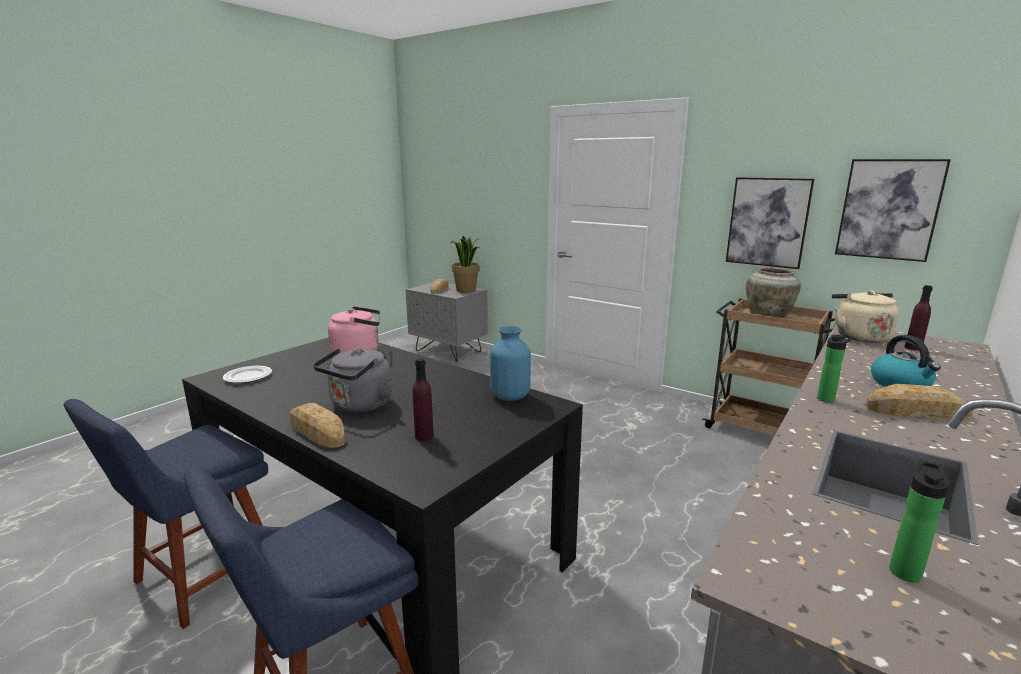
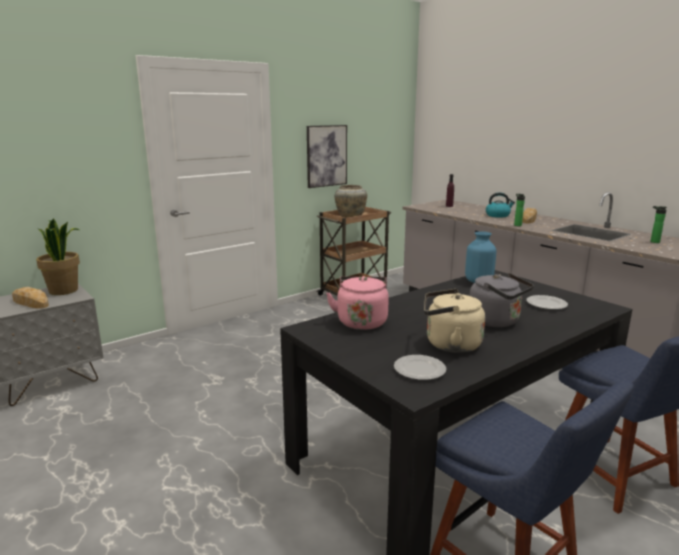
camera: 75 degrees left, 0 degrees up
bread [290,403,345,448] -> none
purple bottle [413,358,434,441] -> plate [526,295,568,310]
beige kettle [832,291,899,343] -> beige kettle moved to [424,289,485,353]
picture [835,159,951,262] -> none

